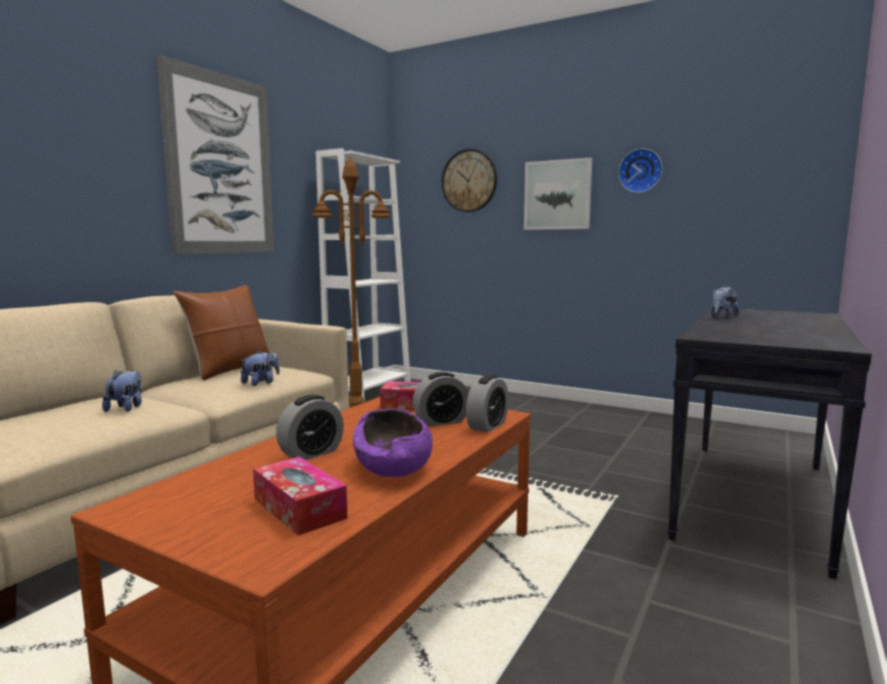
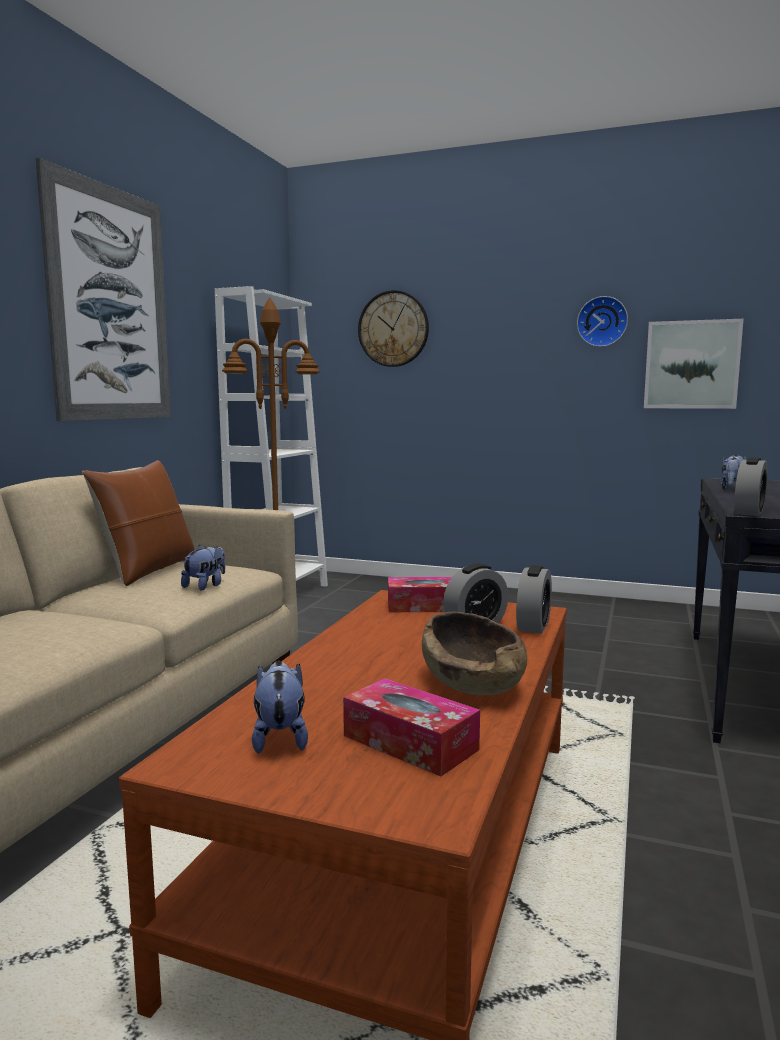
camera: 10 degrees left, 0 degrees up
plush toy [102,370,142,412] -> plush toy moved to [252,661,308,754]
alarm clock [276,395,344,460] -> alarm clock moved to [734,457,768,516]
purple bowl [353,408,433,477] -> brown bowl [422,612,527,695]
picture [524,157,592,230] -> picture moved to [644,319,744,409]

